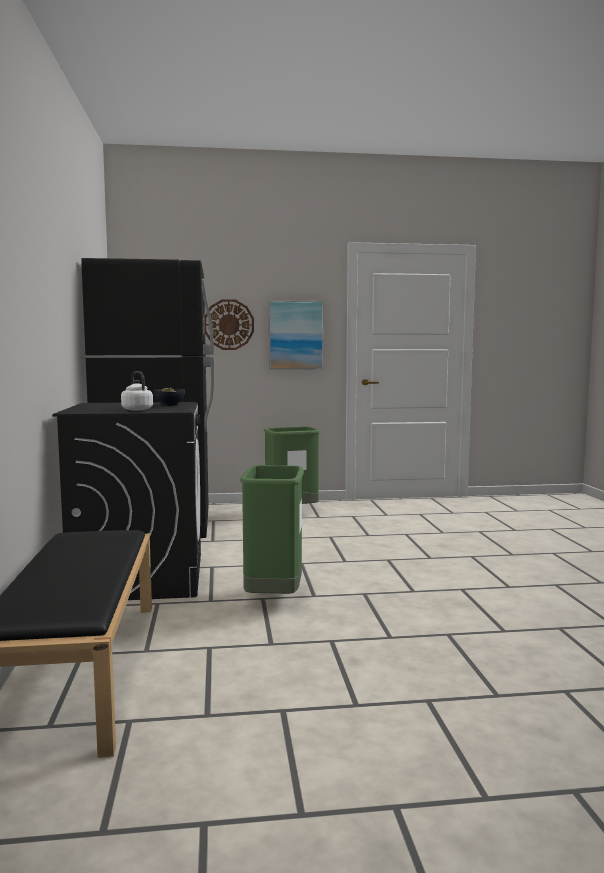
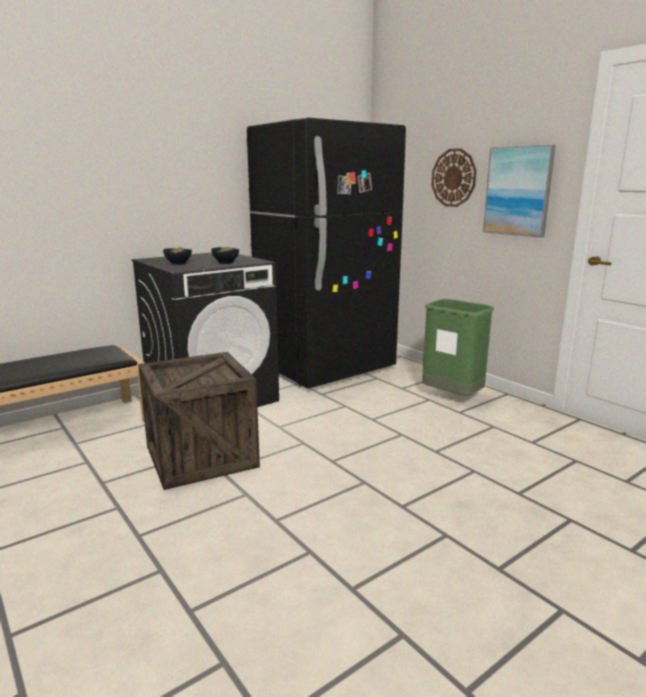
camera: 60 degrees right, 10 degrees up
white kettle [121,371,153,411] -> bowl [163,247,192,265]
green trash can [240,465,304,594] -> crate [138,352,260,490]

